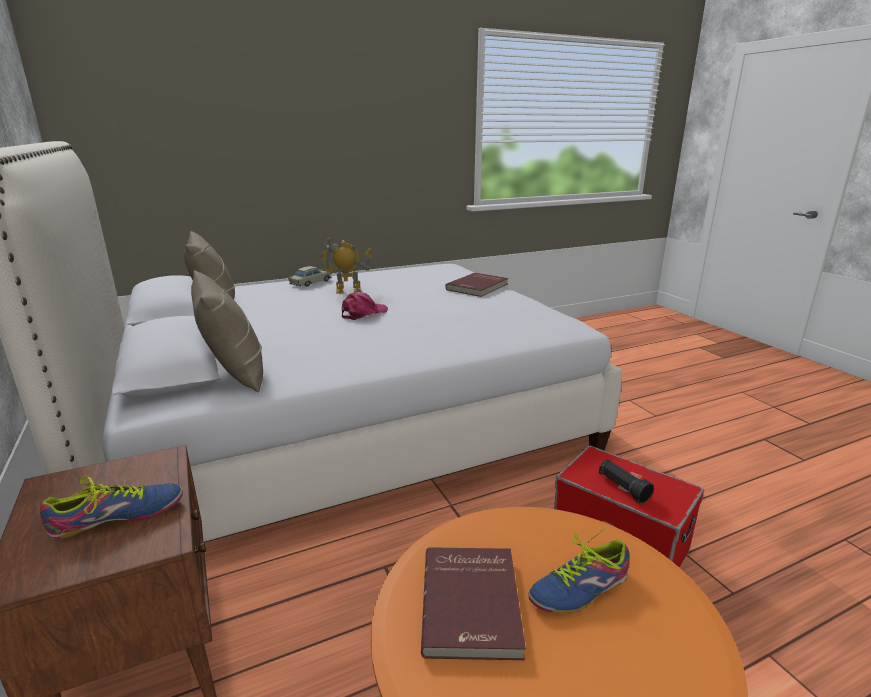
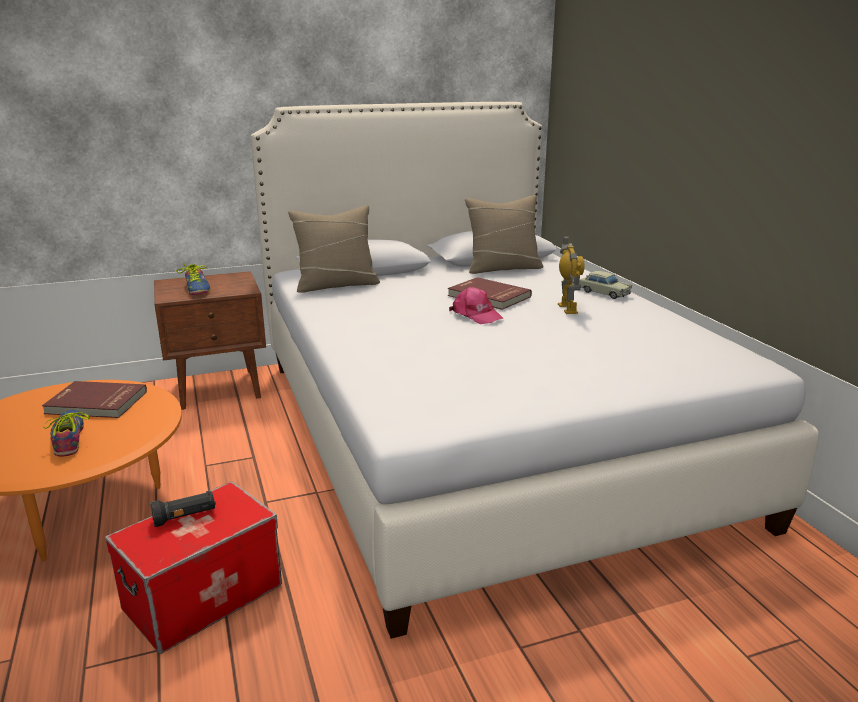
camera: 95 degrees right, 0 degrees up
red book [445,273,508,297] -> red book moved to [448,277,532,310]

